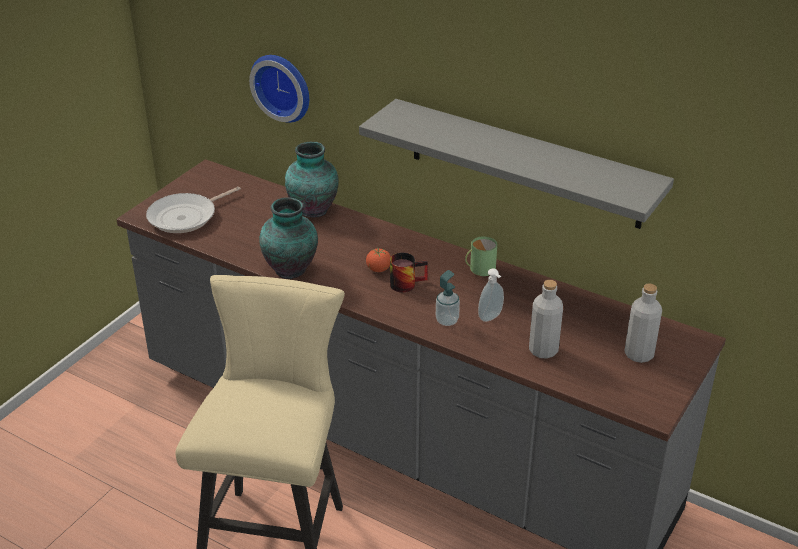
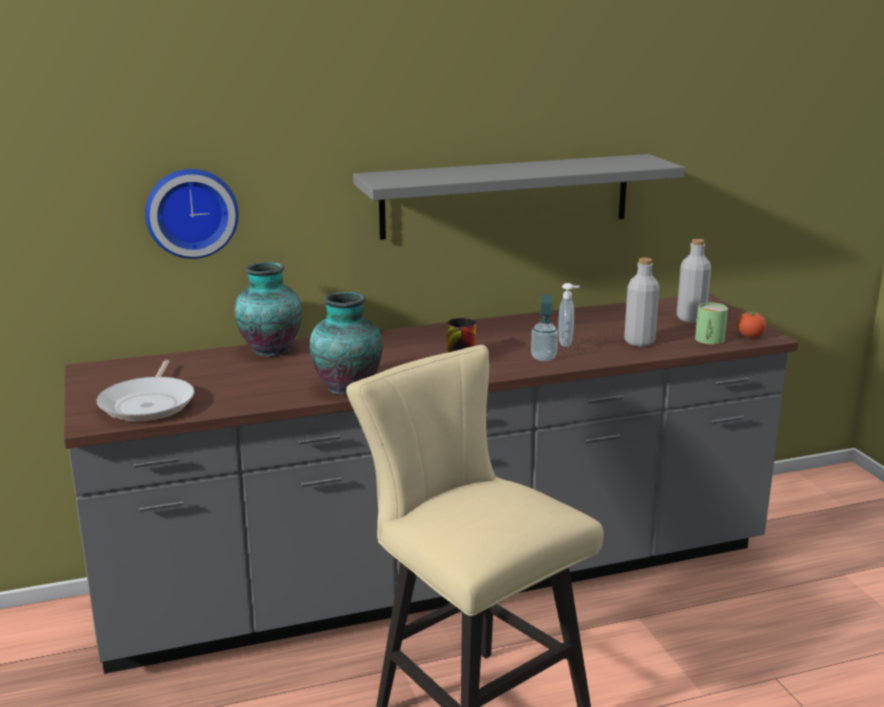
camera: 50 degrees left, 15 degrees down
tomato [366,248,391,272] -> tomato moved to [737,312,766,338]
green mug [465,236,497,276] -> green mug moved to [695,303,728,345]

